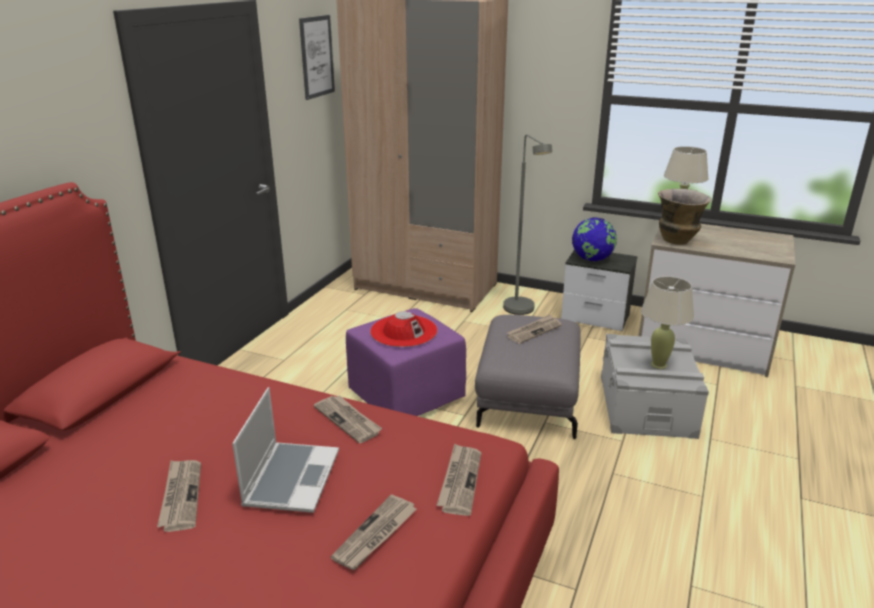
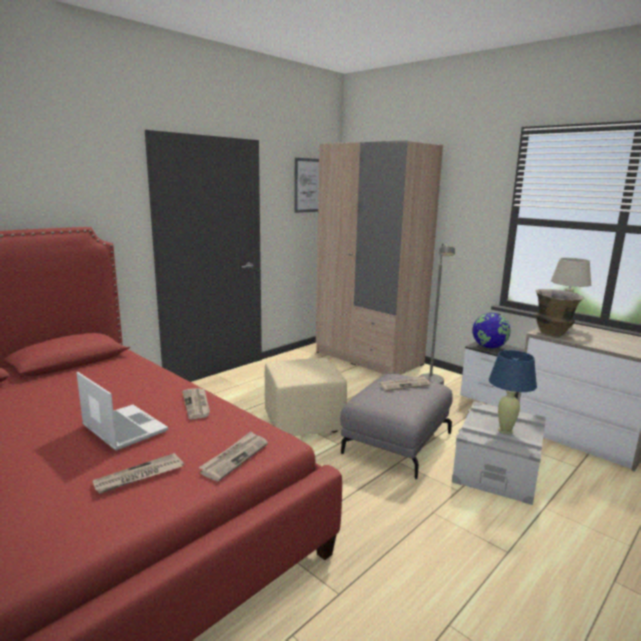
camera: 20 degrees right, 10 degrees down
newspaper [157,460,201,532] -> none
laptop [232,387,339,513] -> laptop turned 75 degrees counterclockwise [76,372,168,451]
purple ottoman [346,308,466,416] -> beige ottoman [265,358,347,436]
red hat [370,311,437,347] -> none
beige table lamp [641,276,694,369] -> blue table lamp [489,350,537,434]

